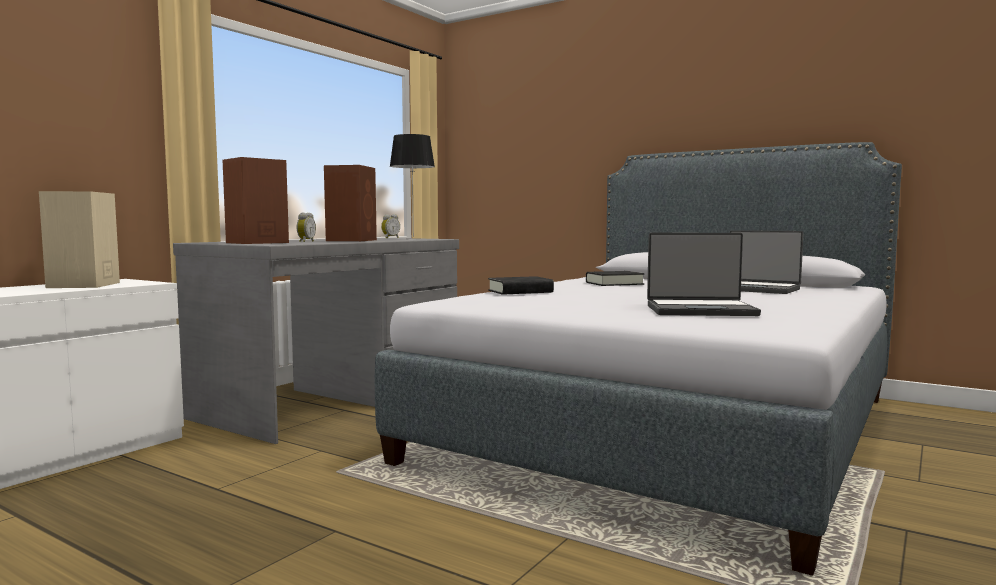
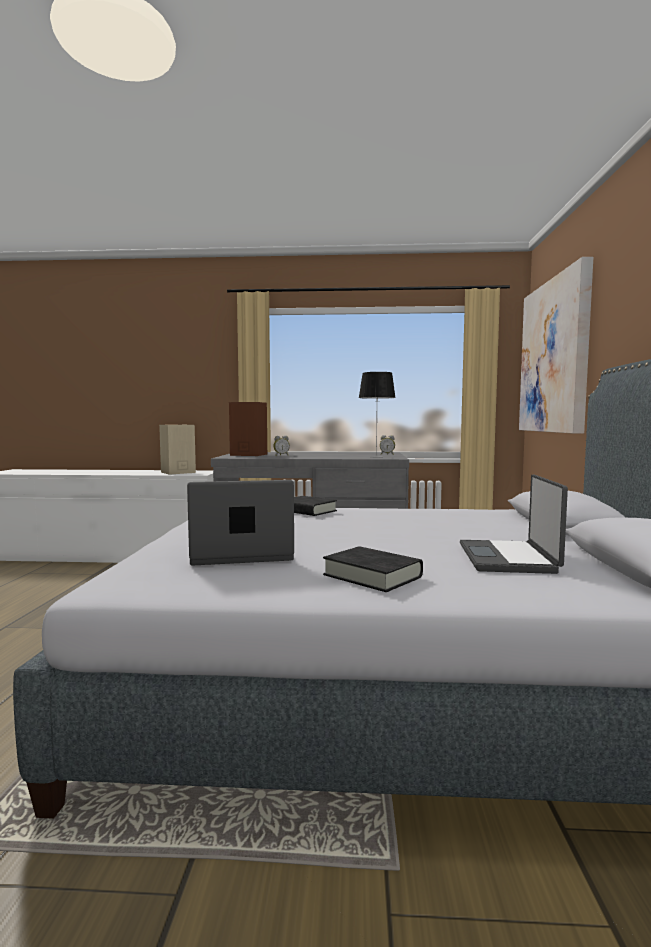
camera: 60 degrees right, 0 degrees up
brown speaker [324,165,377,241] -> none
black book [586,271,645,286] -> black book moved to [323,546,423,592]
laptop [647,233,761,316] -> laptop turned 105 degrees clockwise [187,480,294,566]
none -> picture [519,257,593,434]

